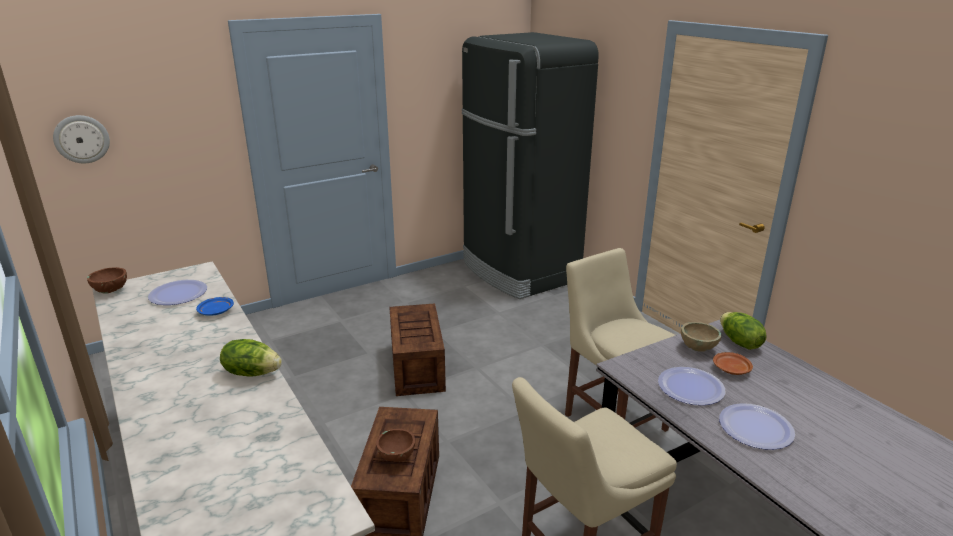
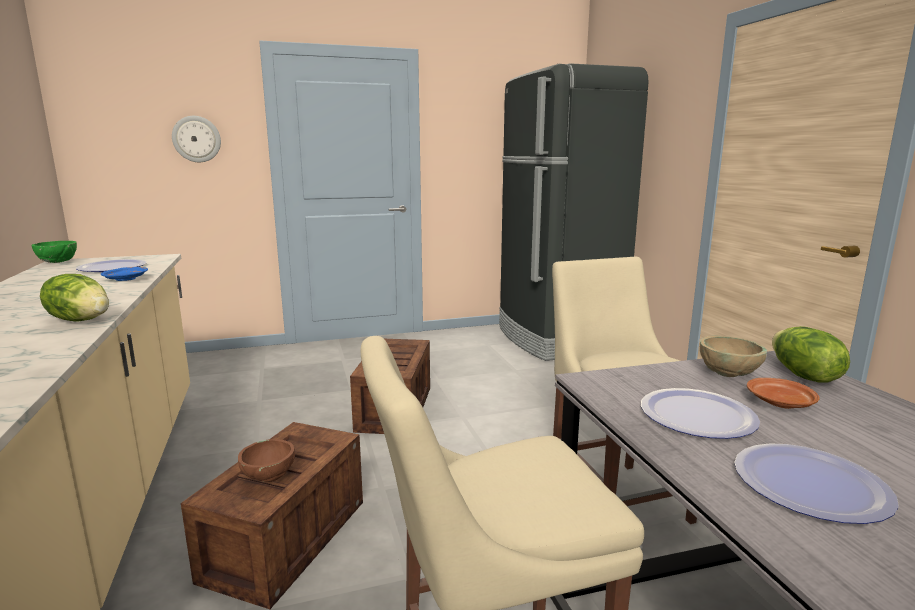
camera: 15 degrees right, 10 degrees down
wall clock [53,115,110,163] -> wall clock moved to [172,116,221,162]
brown bowl [87,267,127,294] -> green bowl [31,241,77,263]

